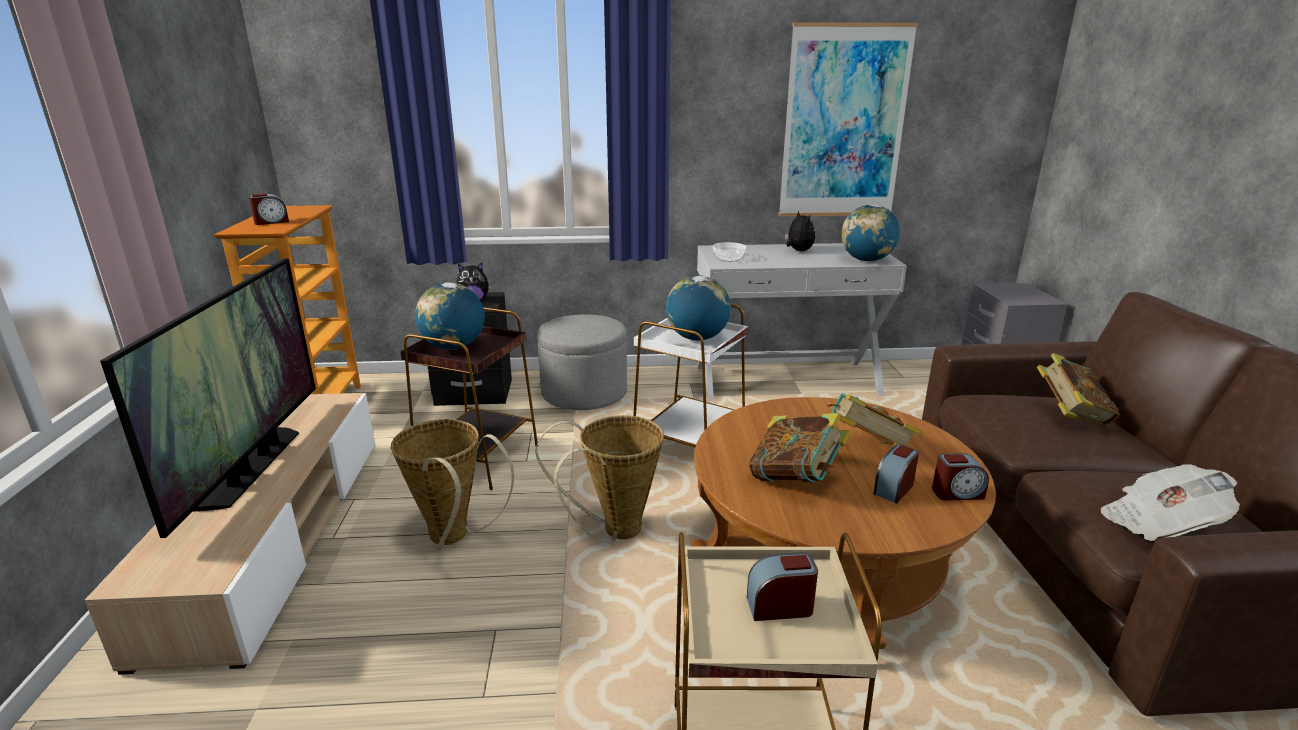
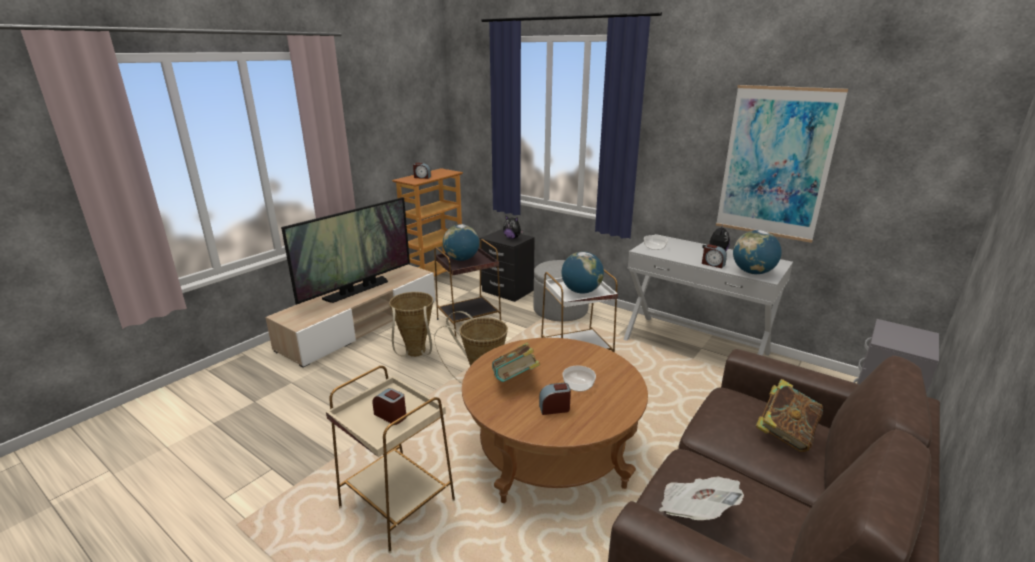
camera: 40 degrees right, 0 degrees up
book [827,393,923,446] -> bowl [562,366,596,392]
alarm clock [932,453,989,501] -> alarm clock moved to [702,244,727,268]

